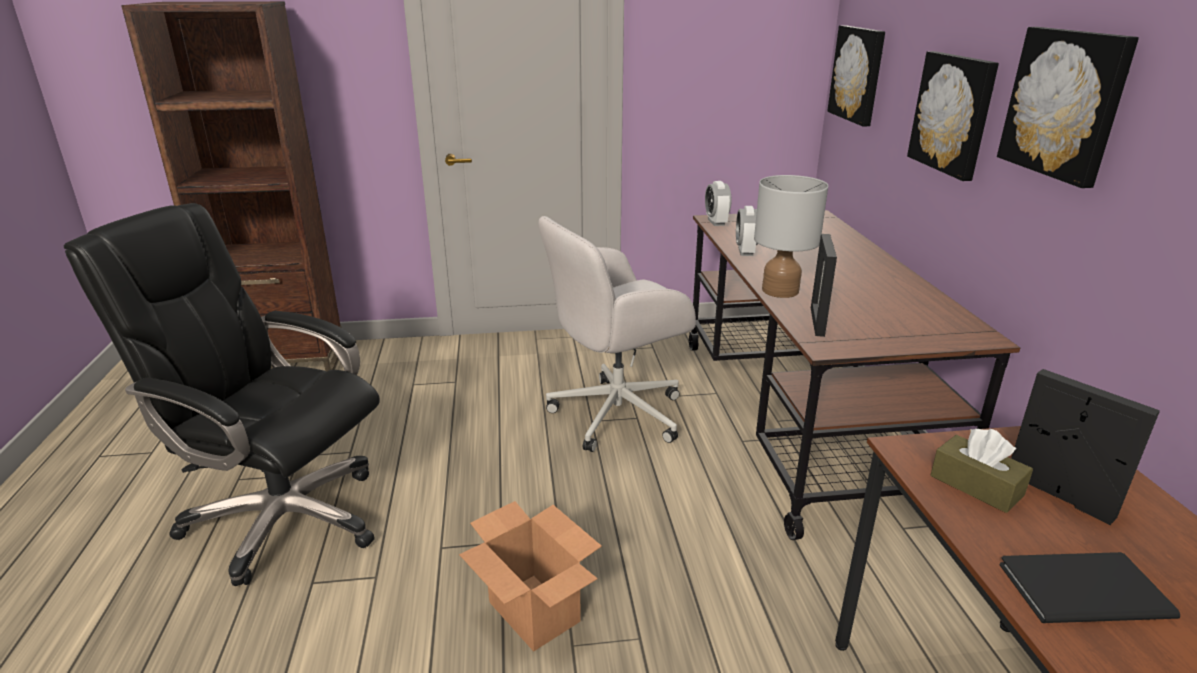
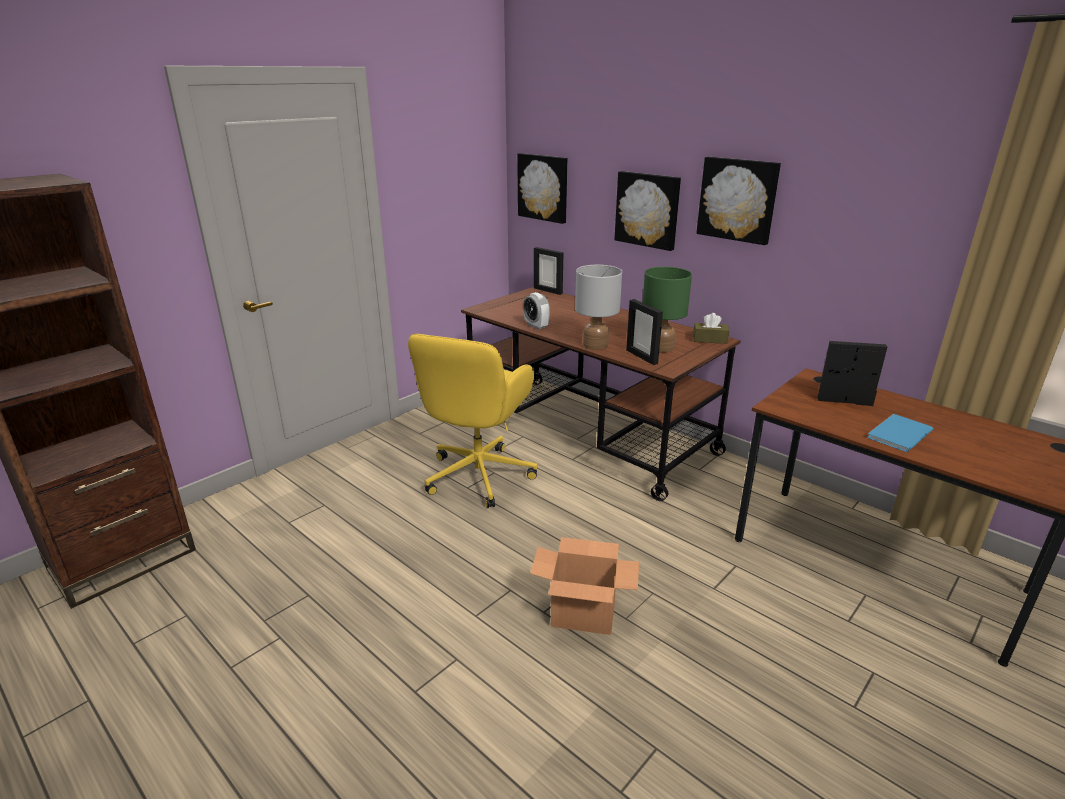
camera: 40 degrees left, 0 degrees up
black office chair [64,203,380,586] -> none
white office chair [539,216,696,452] -> yellow office chair [408,334,537,508]
alarm clock [705,181,732,226] -> none
brown tissue box [931,429,1033,513] -> brown tissue box moved to [693,313,729,344]
black book [999,552,1180,623] -> blue book [867,414,933,452]
none -> picture frame [534,247,564,295]
none -> green table lamp [642,267,692,353]

